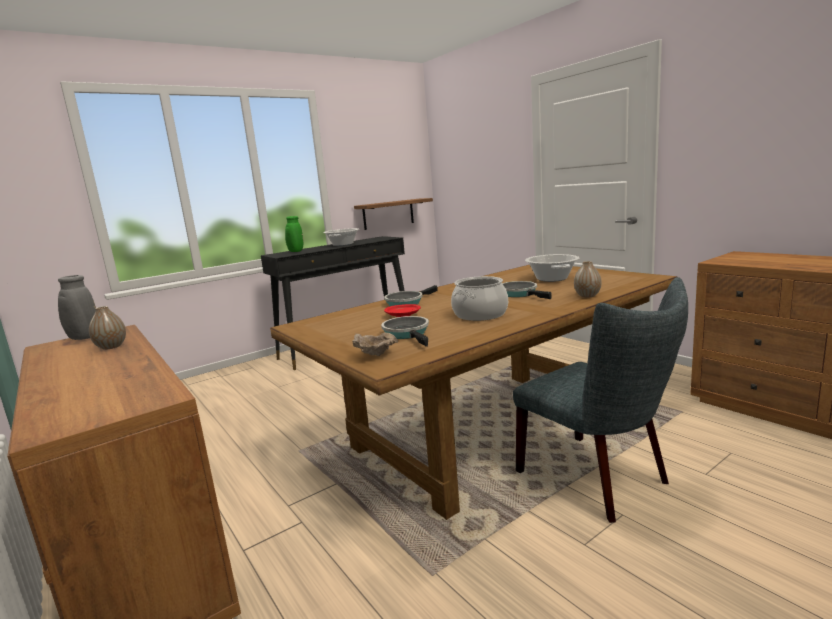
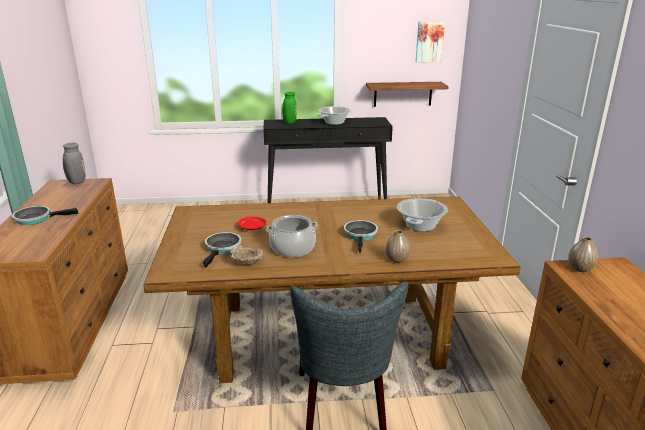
camera: 30 degrees right, 10 degrees up
vase [89,306,126,350] -> vase moved to [568,237,598,272]
beige bowl [352,332,398,356] -> beige bowl moved to [230,245,264,265]
frying pan [384,285,437,306] -> frying pan moved to [12,206,78,225]
none -> picture [416,21,445,62]

